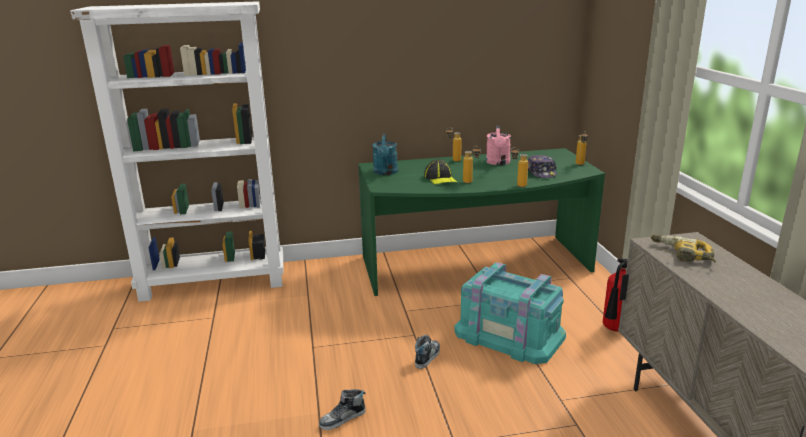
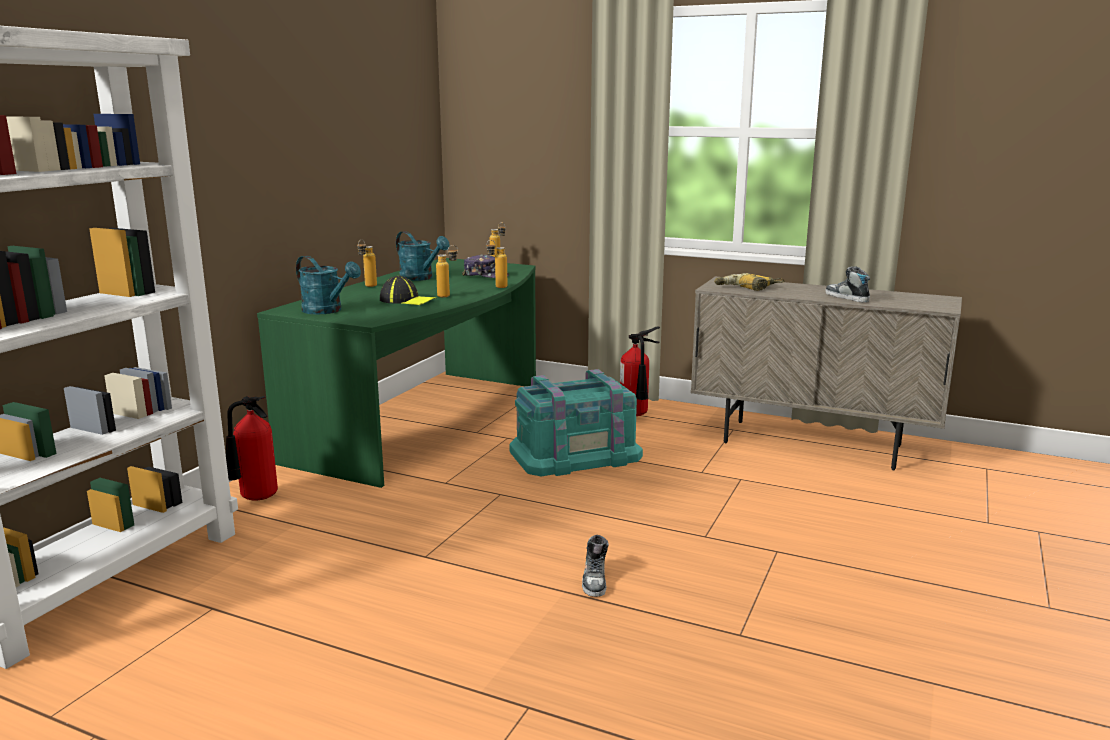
camera: 55 degrees left, 5 degrees down
shoe [415,335,440,369] -> shoe moved to [825,266,870,303]
pink watering can [486,125,511,165] -> turquoise watering can [396,231,450,281]
none -> fire extinguisher [226,396,278,501]

